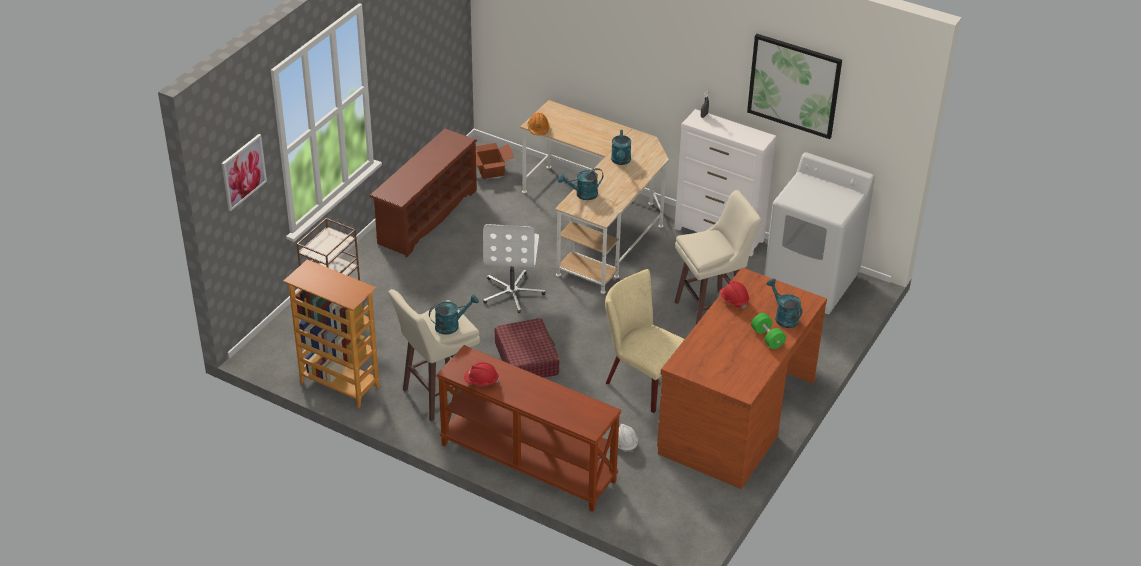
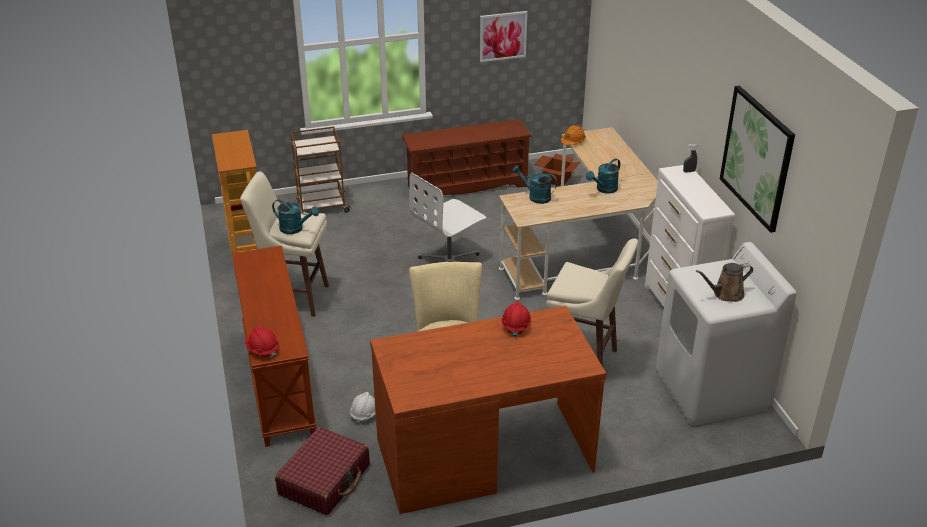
camera: 45 degrees right, 5 degrees down
picture [221,134,267,211] -> picture moved to [480,11,527,62]
red hard hat [464,362,499,386] -> red hard hat moved to [245,327,279,358]
red suitcase [494,318,560,378] -> red suitcase moved to [275,427,370,515]
green dumbbell [751,313,786,349] -> none
turquoise watering can [767,279,802,328] -> none
none -> brown watering can [696,263,753,302]

